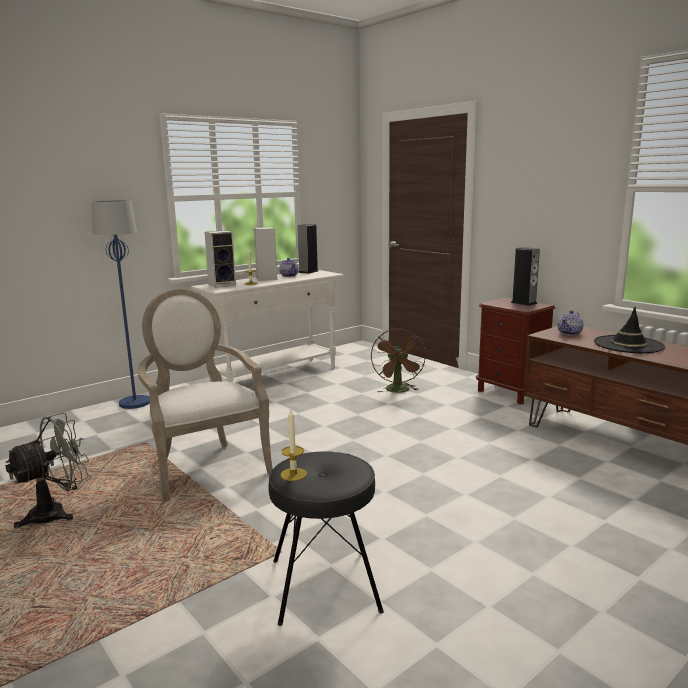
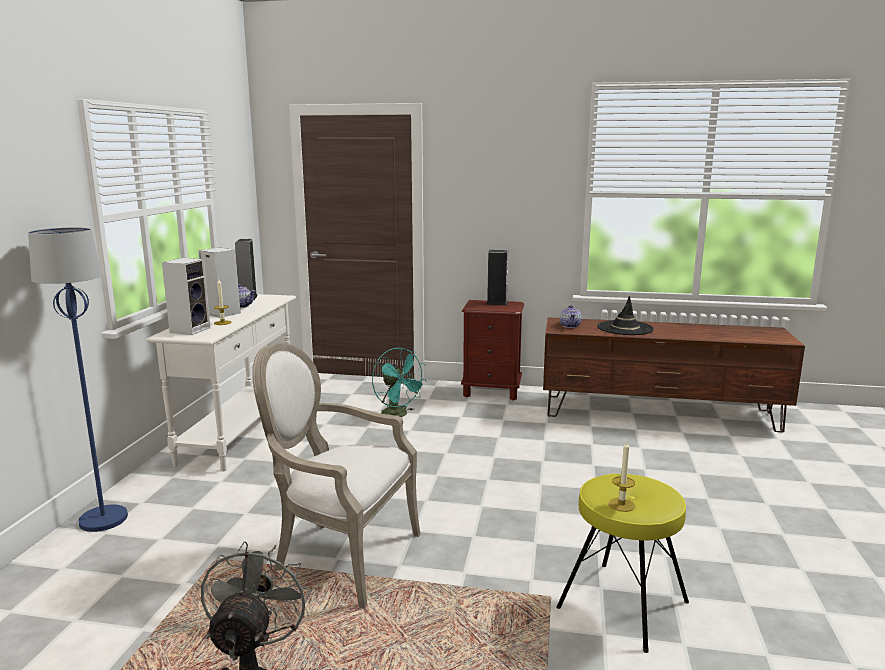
camera: 40 degrees left, 0 degrees up
black stool [268,451,384,626] -> yellow stool [556,474,689,653]
brown fan [371,329,426,393] -> turquoise fan [372,348,427,417]

